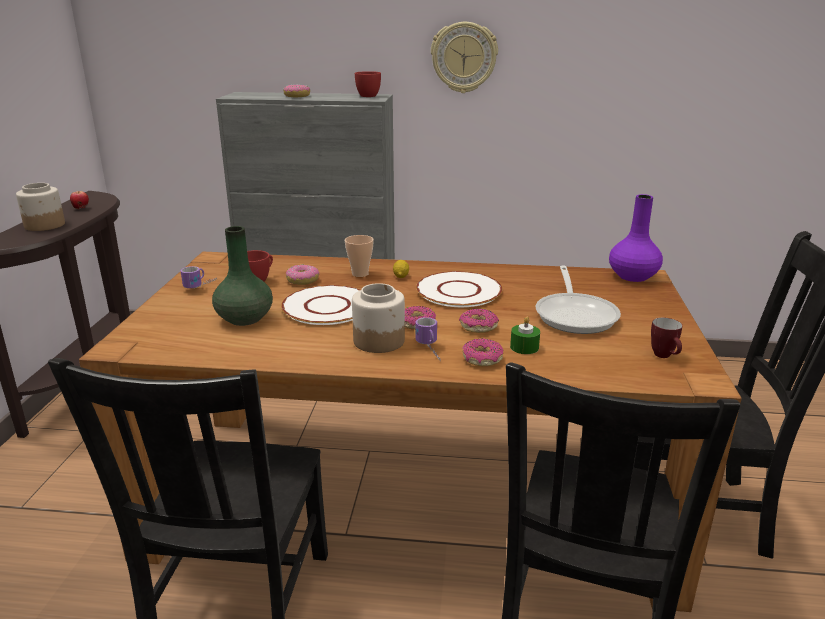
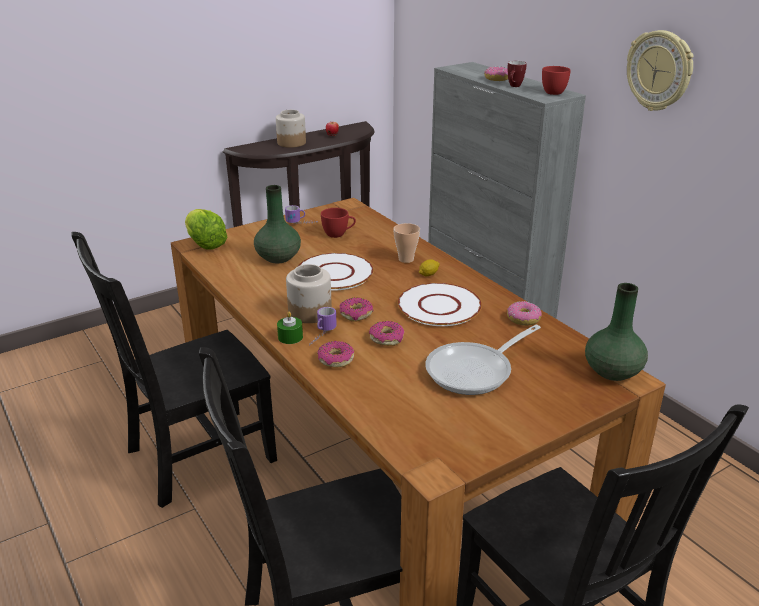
camera: 50 degrees right, 5 degrees up
donut [286,265,319,285] -> donut moved to [507,301,542,326]
green candle [510,317,540,354] -> green candle moved to [277,312,303,344]
purple vase [609,194,663,282] -> green vase [585,283,648,381]
mug [651,318,682,358] -> mug moved to [507,61,527,87]
none -> lettuce [185,209,227,250]

